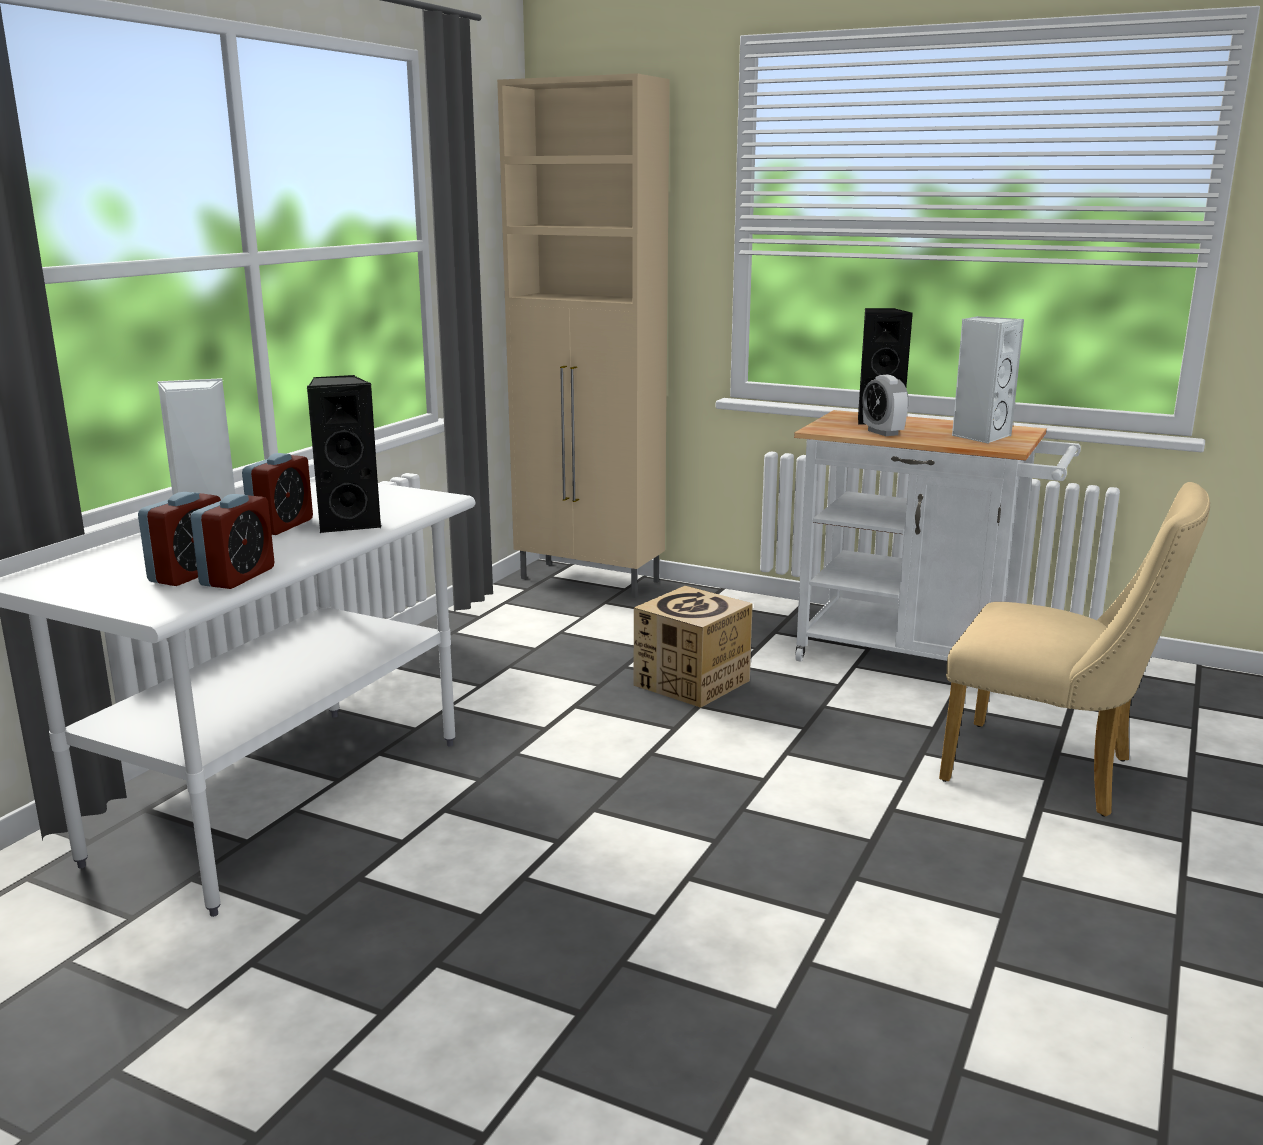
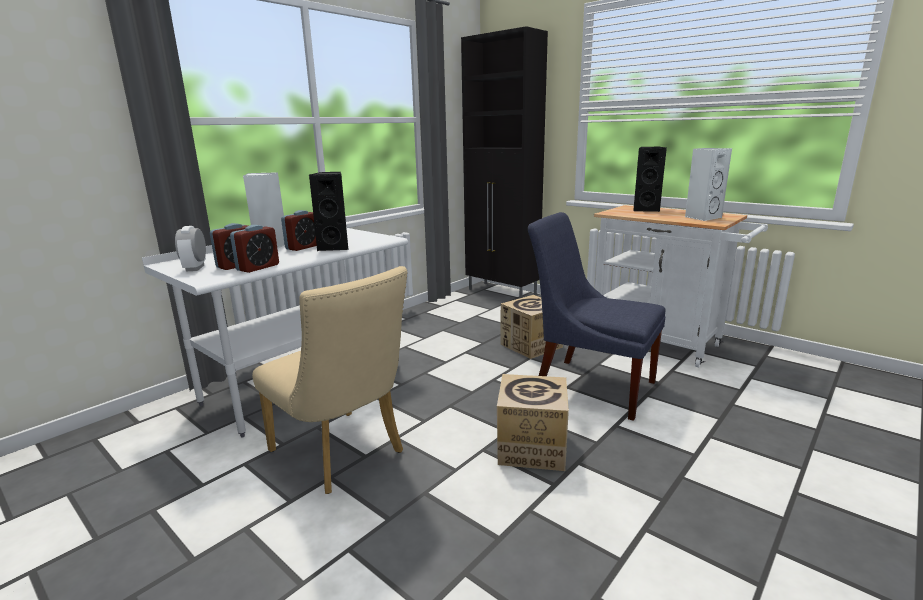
camera: 15 degrees right, 0 degrees up
beige cabinet [497,73,670,598] -> black cabinet [461,26,548,299]
alarm clock [862,375,909,436] -> alarm clock moved to [175,226,206,272]
beige chair [939,482,1210,817] -> beige chair moved to [252,266,408,494]
none -> cardboard box [497,374,569,471]
none -> blue chair [528,212,666,421]

